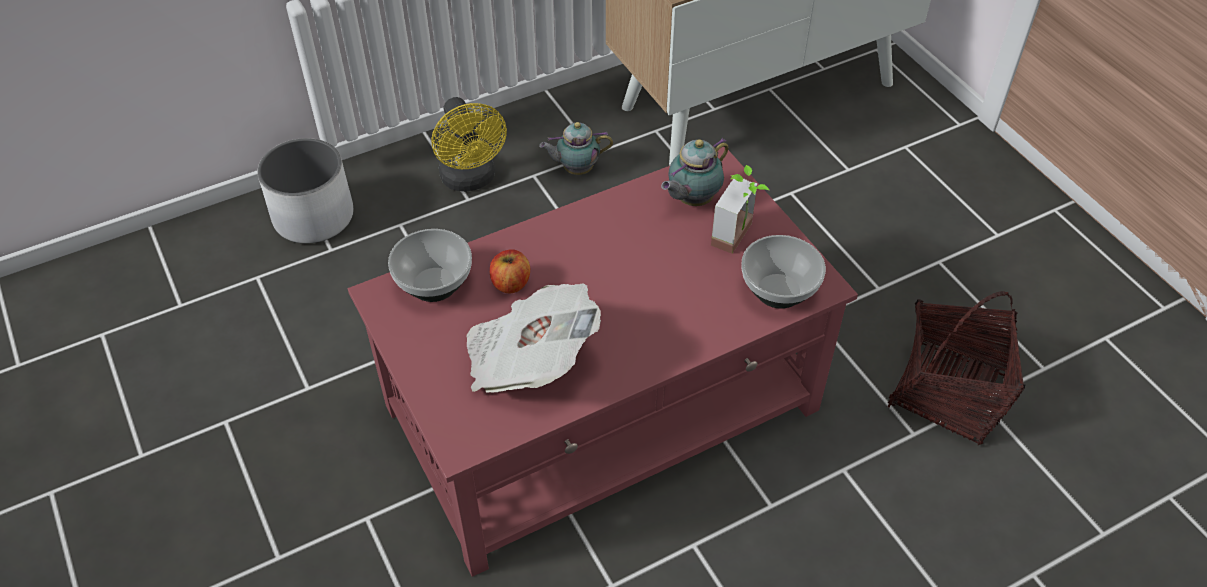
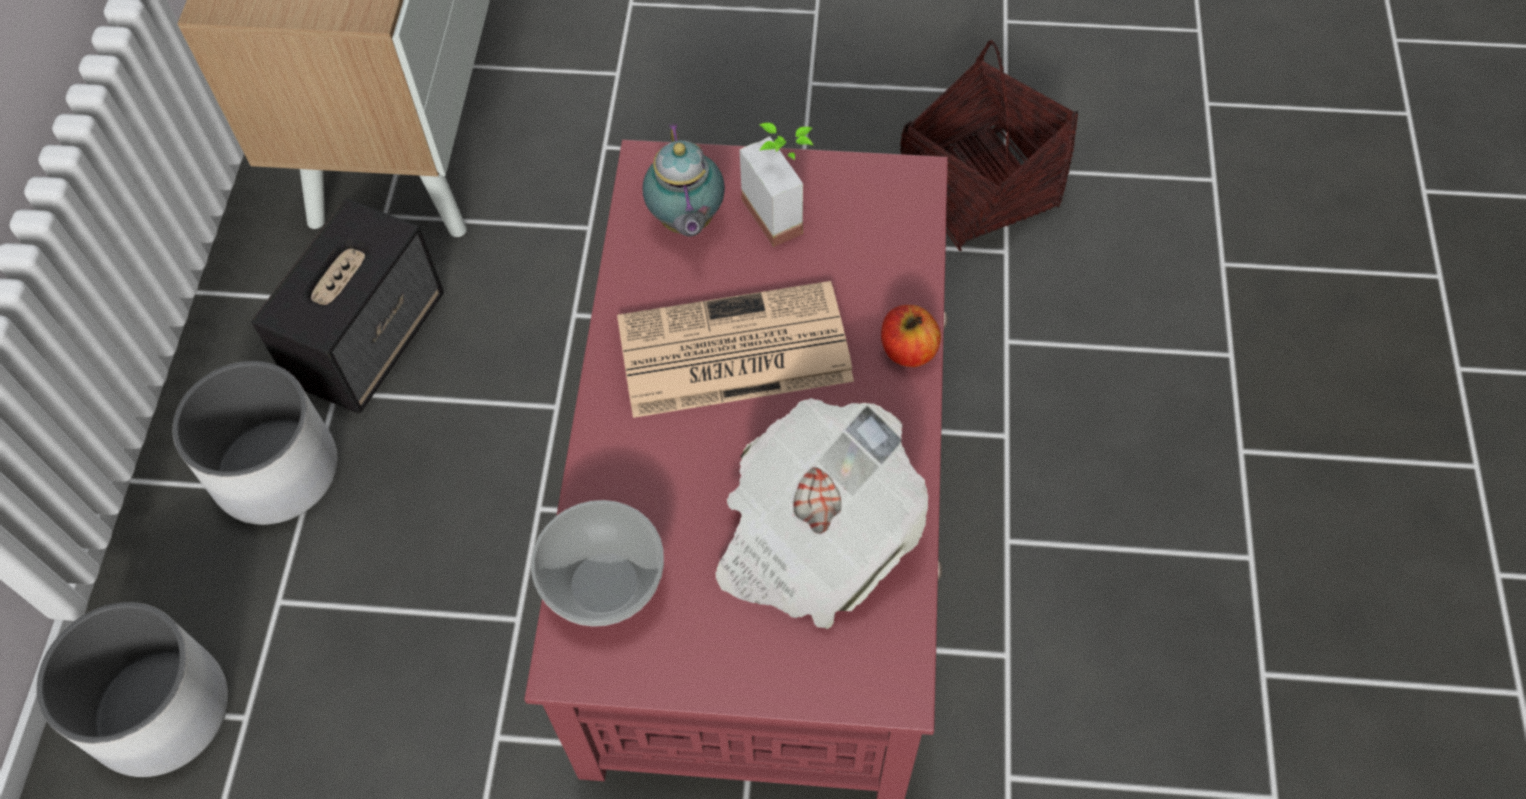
camera: 55 degrees left, 10 degrees up
yellow fan [431,97,507,192] -> white planter [172,361,338,525]
apple [490,249,530,293] -> apple moved to [881,305,941,367]
teapot [539,122,613,175] -> speaker [251,198,444,414]
bowl [741,235,826,309] -> none
none -> newspaper [617,281,854,418]

